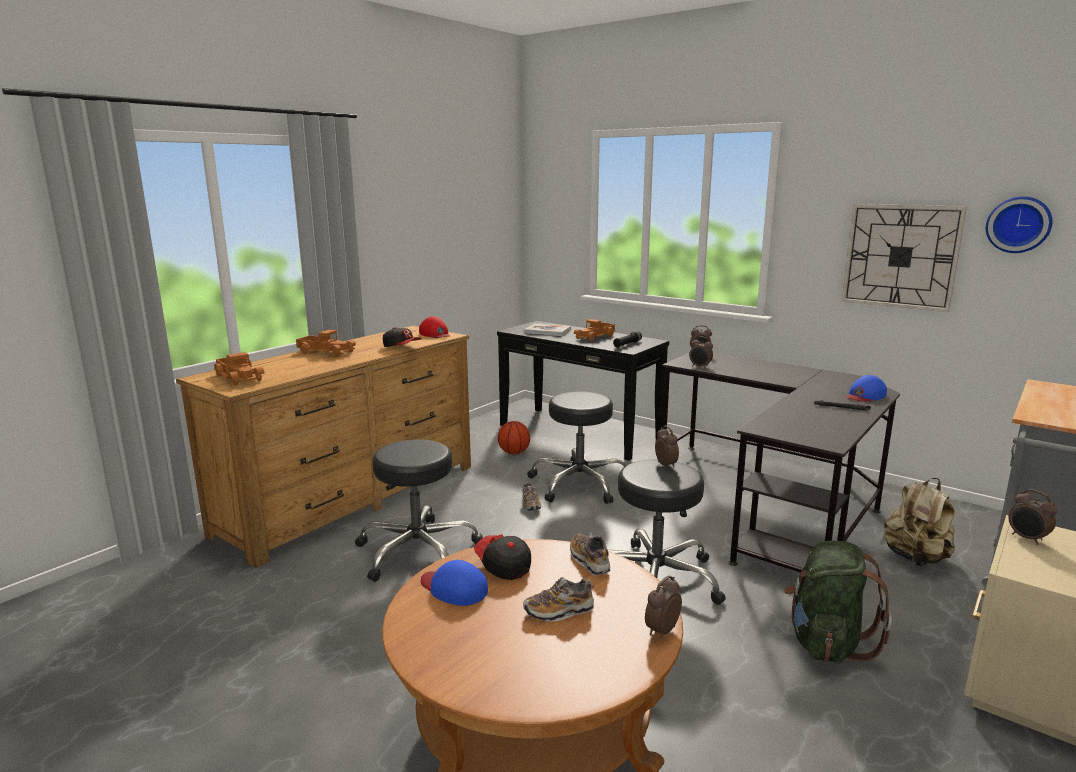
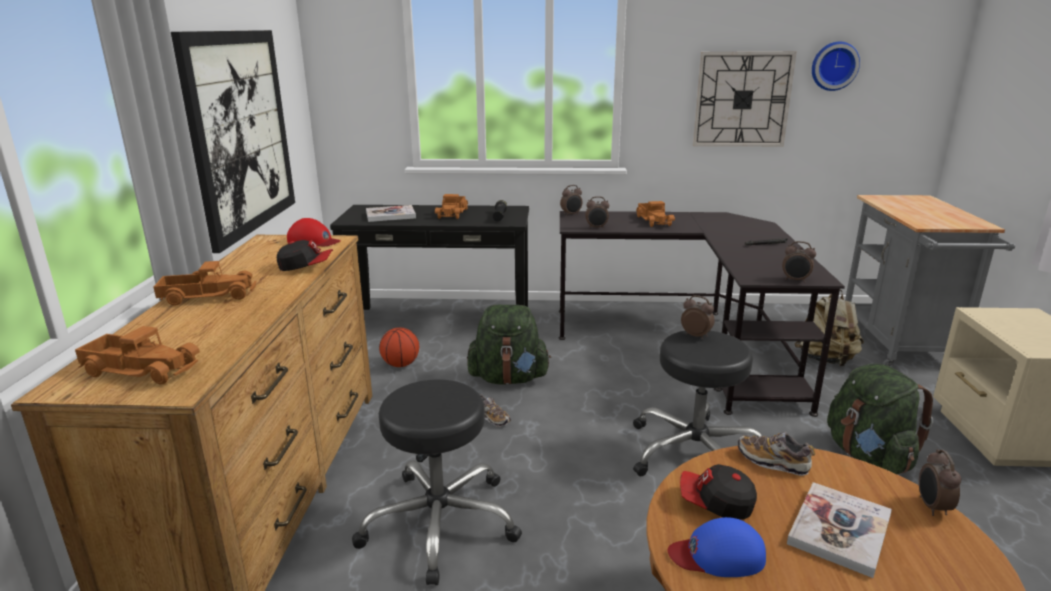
camera: 35 degrees left, 5 degrees up
shoe [523,577,594,622] -> book [787,482,892,578]
black stool [527,391,626,504] -> green backpack [467,305,551,385]
blue cap [846,375,887,402] -> none
alarm clock [1008,489,1058,545] -> alarm clock moved to [782,241,816,283]
none -> picture [171,30,295,253]
none -> toy truck [636,201,675,227]

